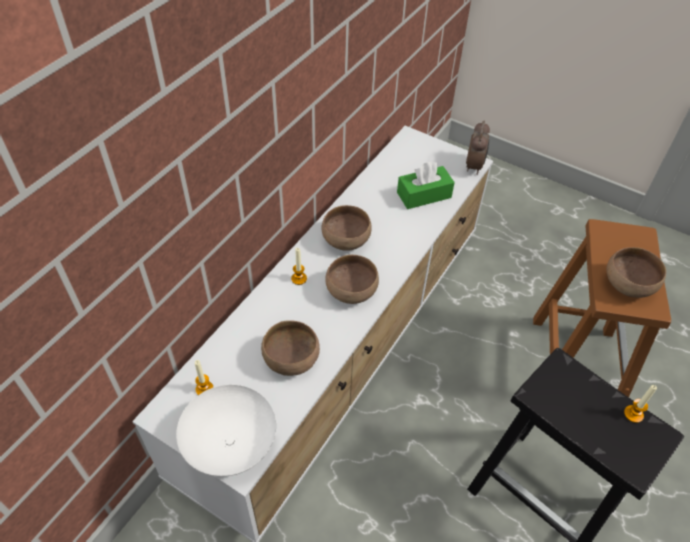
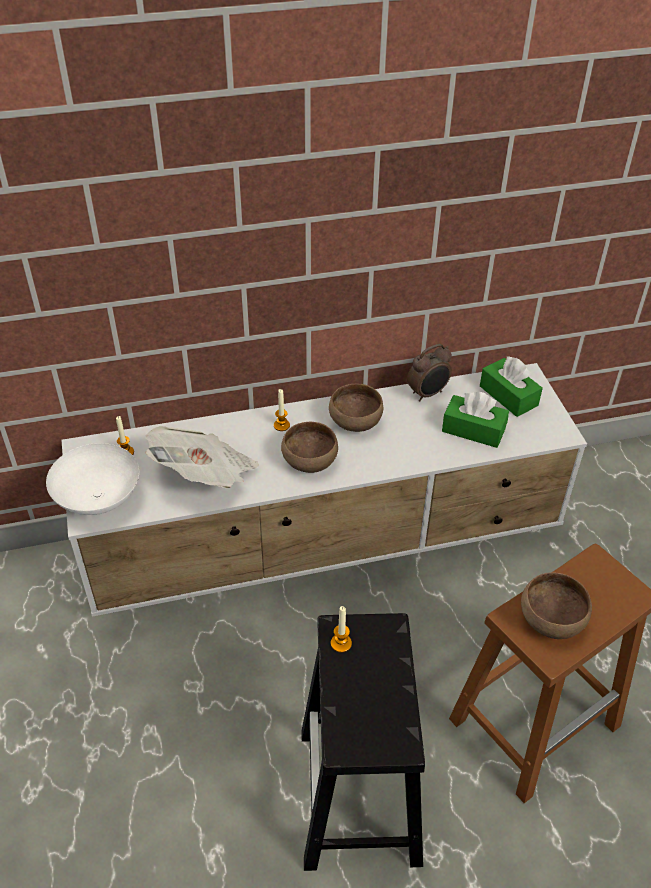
camera: 45 degrees right, 5 degrees down
brown bowl [261,320,320,376] -> newspaper [145,426,259,488]
alarm clock [466,121,490,175] -> alarm clock moved to [407,344,452,402]
candle [624,385,657,423] -> candle moved to [331,606,352,653]
none -> green tissue box [480,356,543,417]

